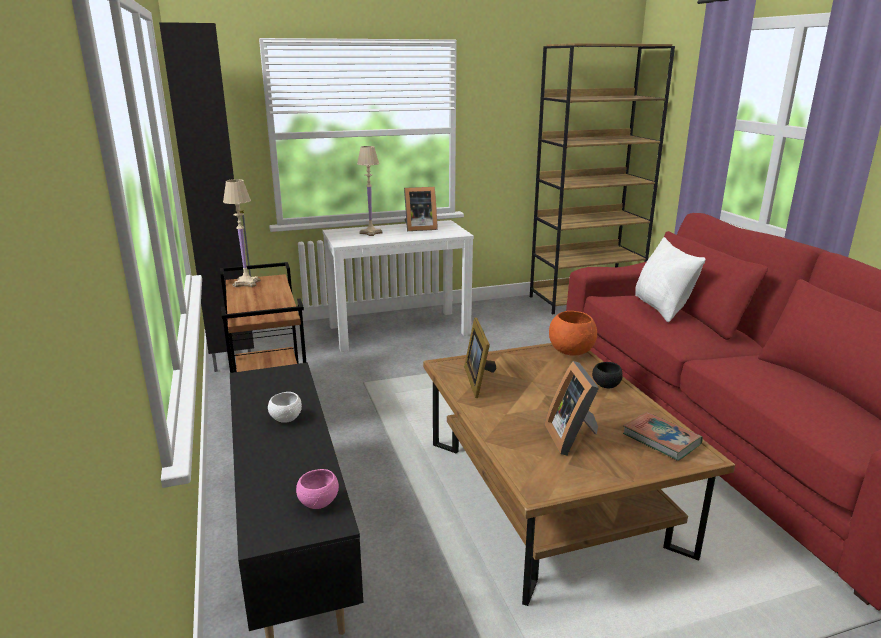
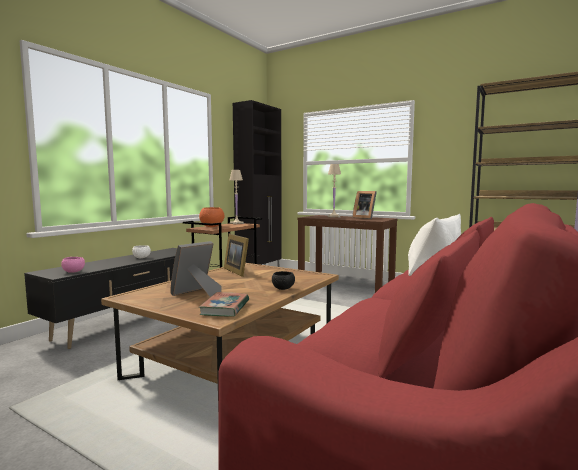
camera: 50 degrees right, 15 degrees down
white console table [322,220,474,352] -> brown console table [298,215,398,293]
picture frame [464,318,497,398] -> picture frame turned 75 degrees counterclockwise [224,234,249,277]
orange bowl [549,311,597,356] -> orange bowl moved to [199,207,224,227]

